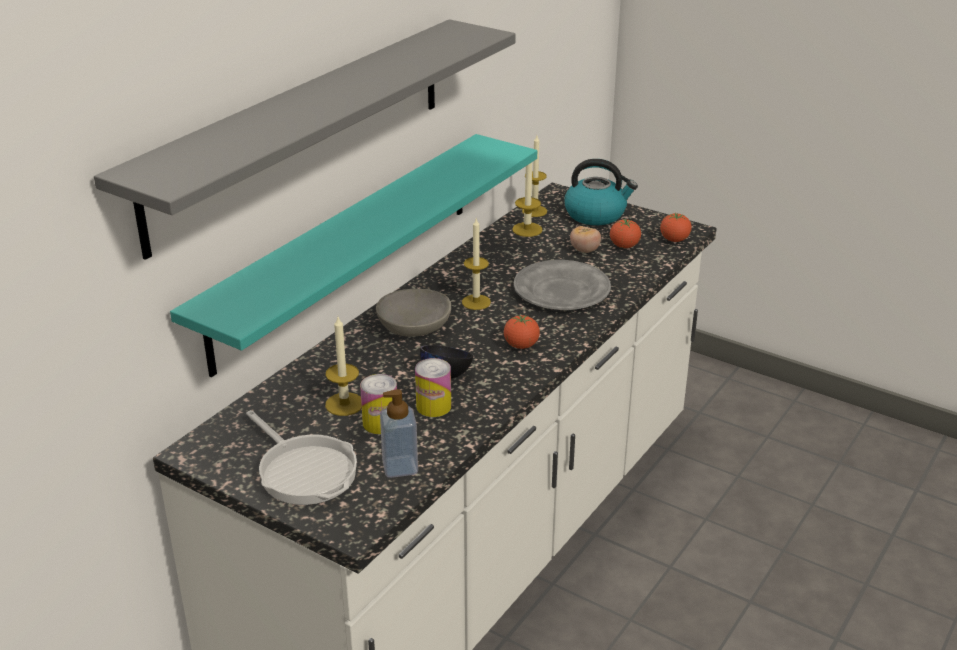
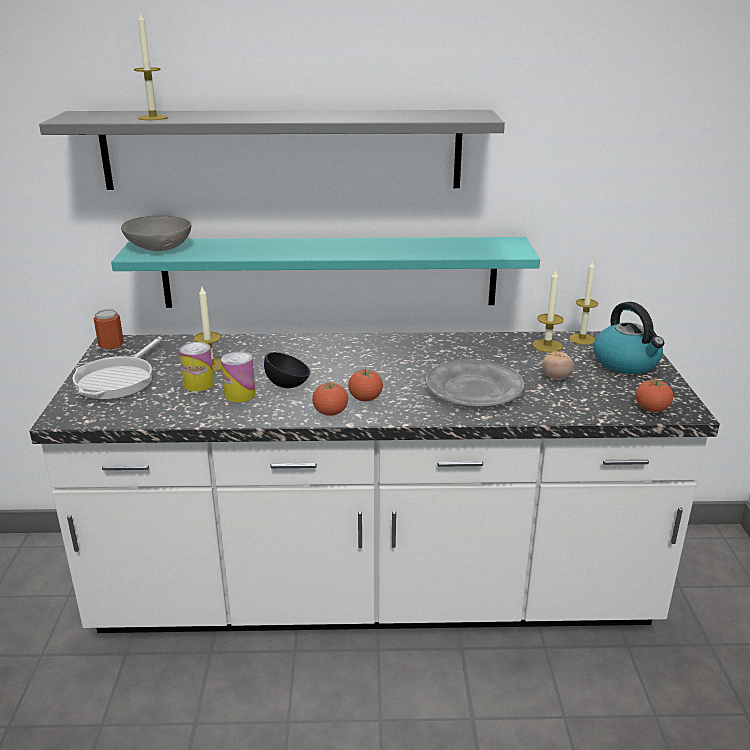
camera: 55 degrees right, 5 degrees down
grey bowl [376,289,451,337] -> grey bowl moved to [121,215,191,251]
soap dispenser [380,389,418,478] -> none
candle [462,219,491,310] -> candle moved to [134,12,168,120]
tomato [610,219,641,248] -> tomato moved to [312,382,348,416]
none -> can [94,309,124,351]

